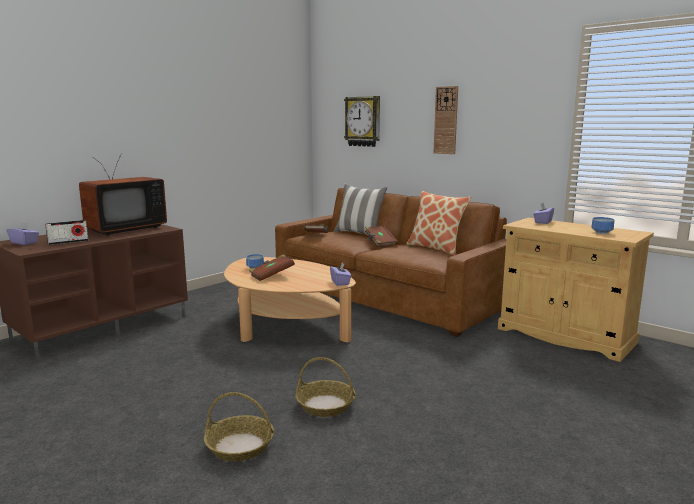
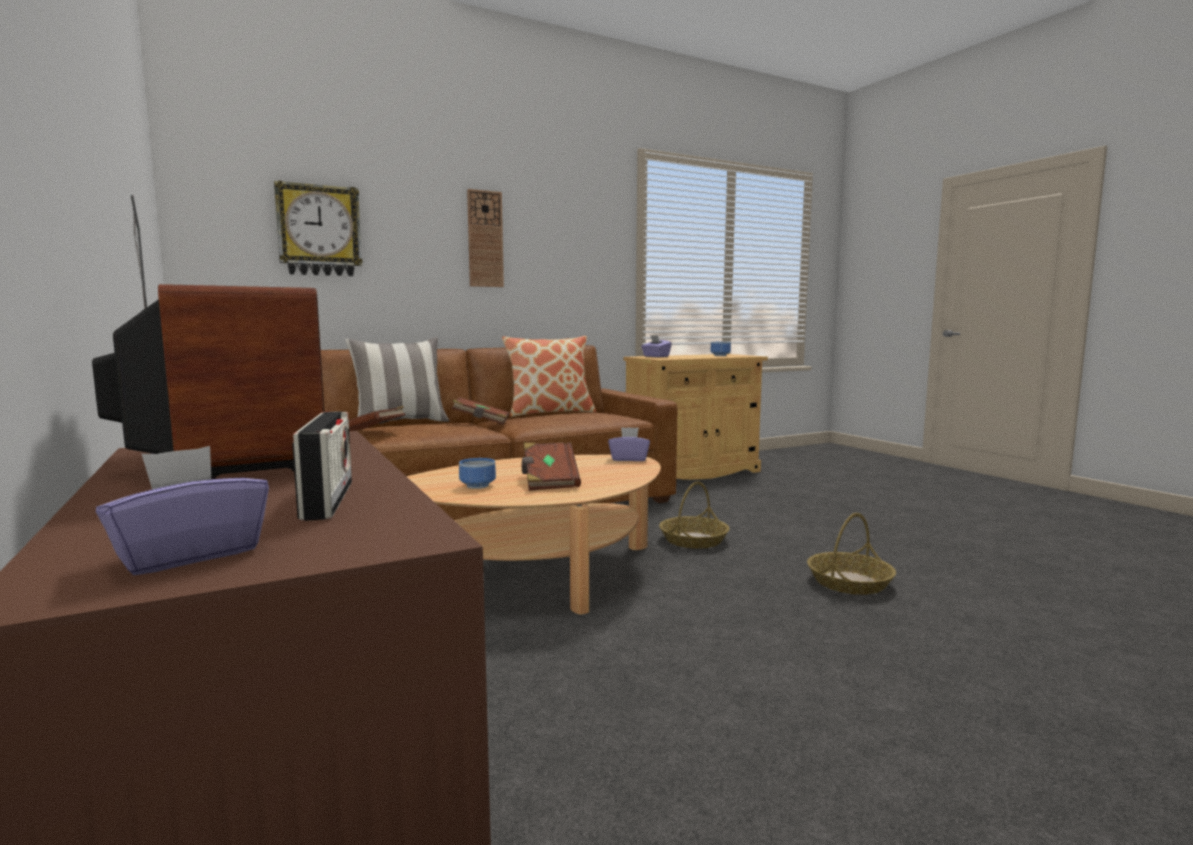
camera: 70 degrees left, 5 degrees down
basket [204,392,274,462] -> basket moved to [659,481,730,549]

